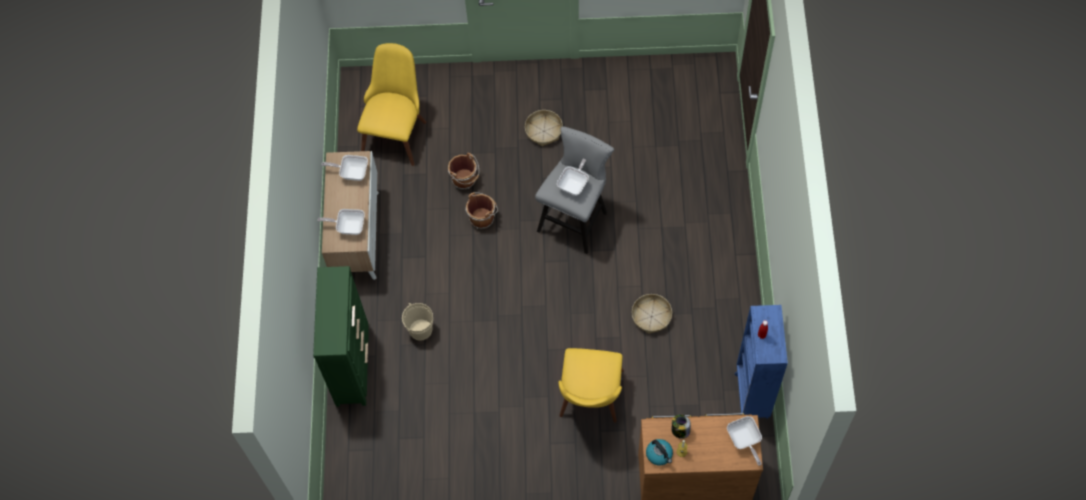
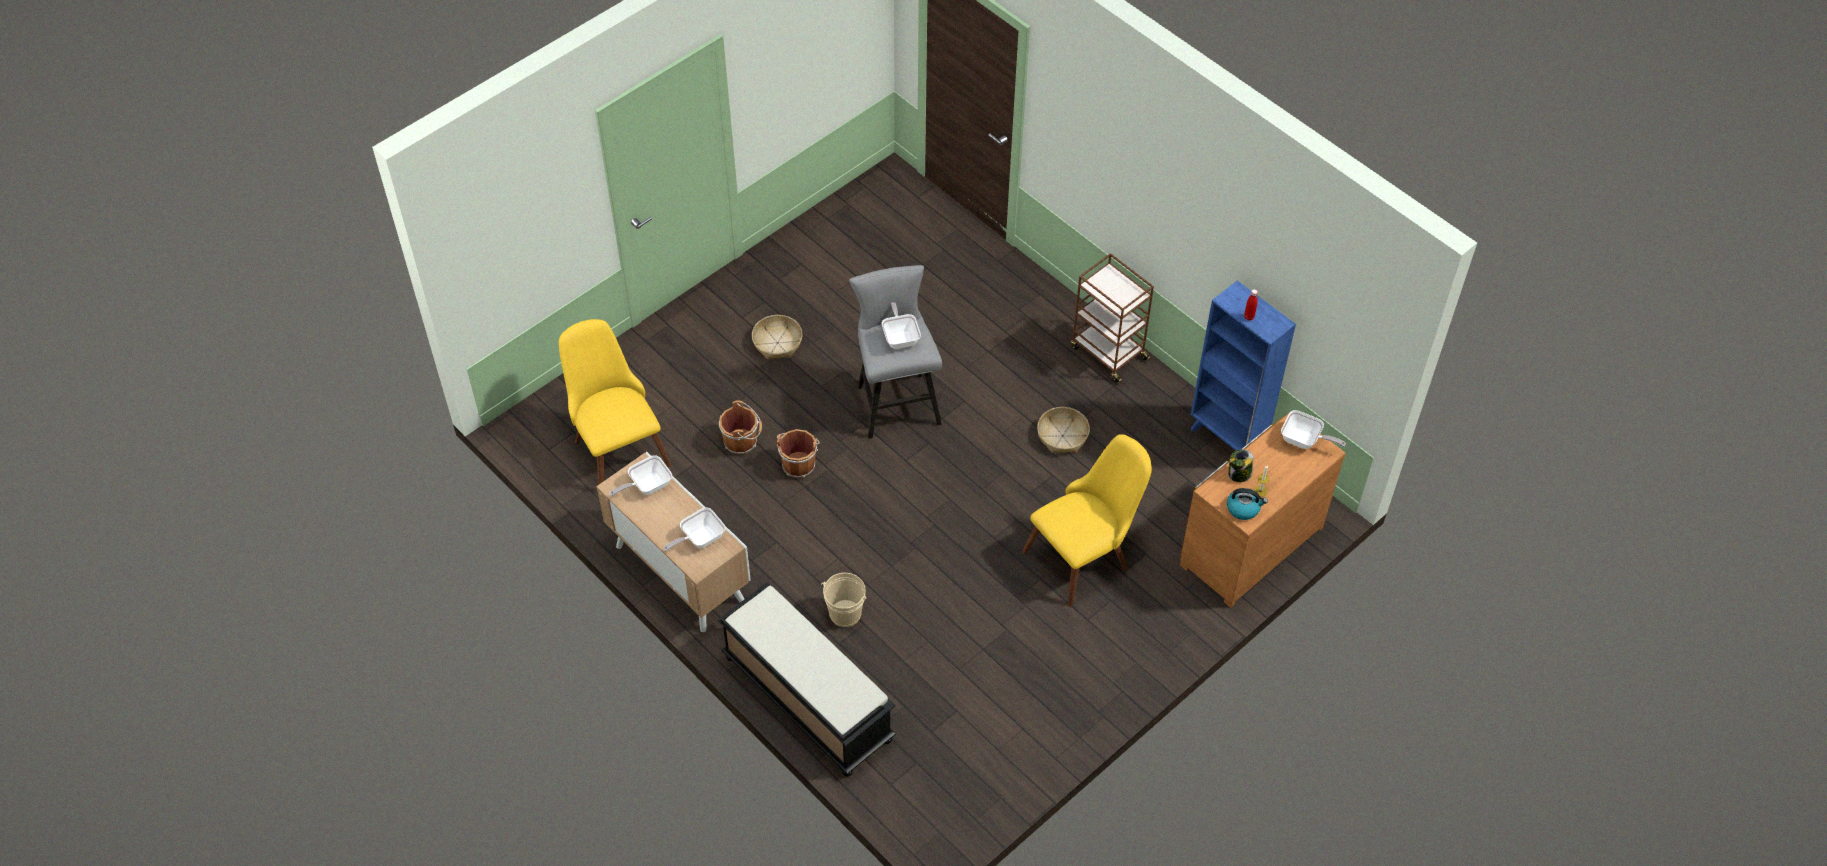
camera: 45 degrees left, 10 degrees down
green dresser [313,266,369,407] -> black bench [717,583,896,776]
yellow chair [559,348,624,423] -> yellow chair turned 90 degrees counterclockwise [1022,434,1152,607]
none -> brown cart [1071,253,1154,383]

